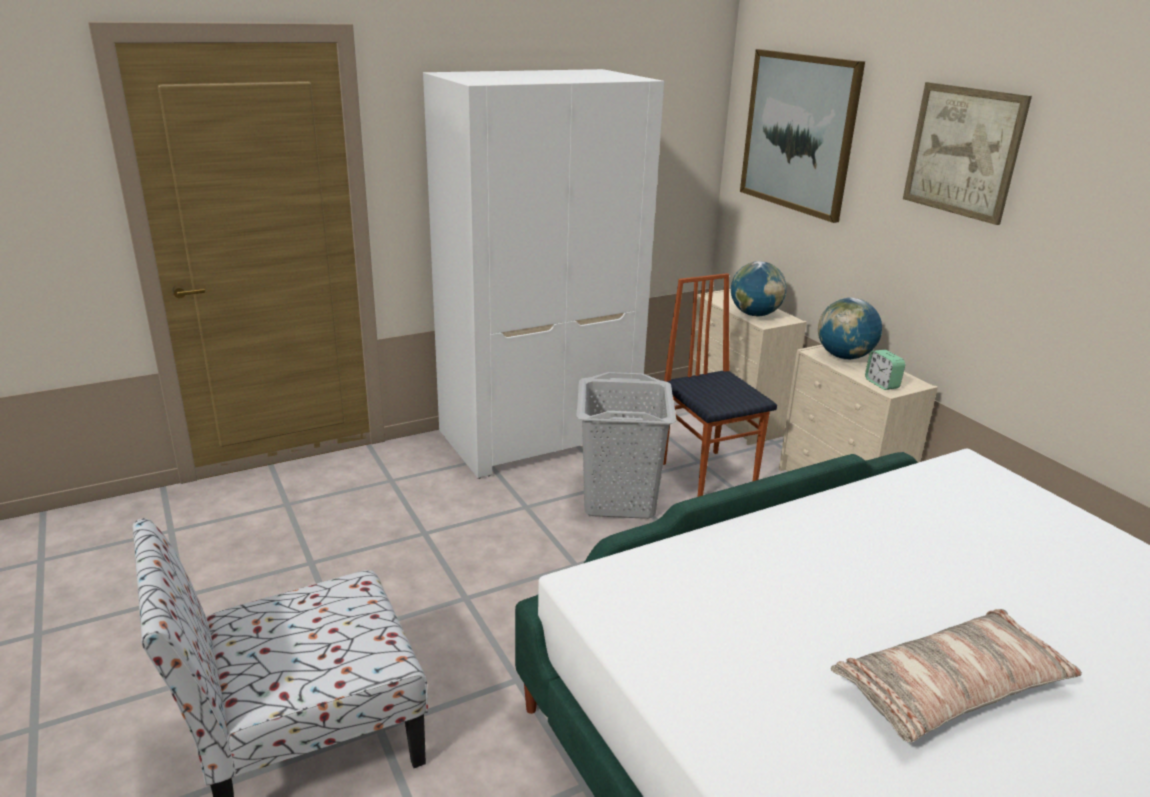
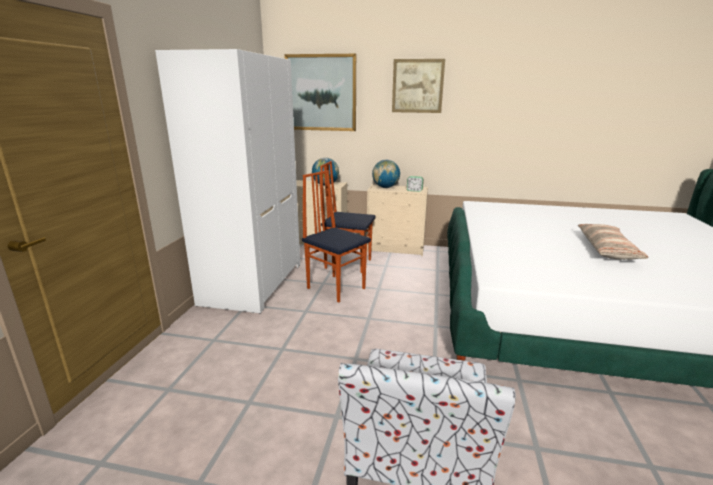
camera: 50 degrees left, 5 degrees down
grey laundry basket [576,372,676,519] -> chair [302,170,371,303]

